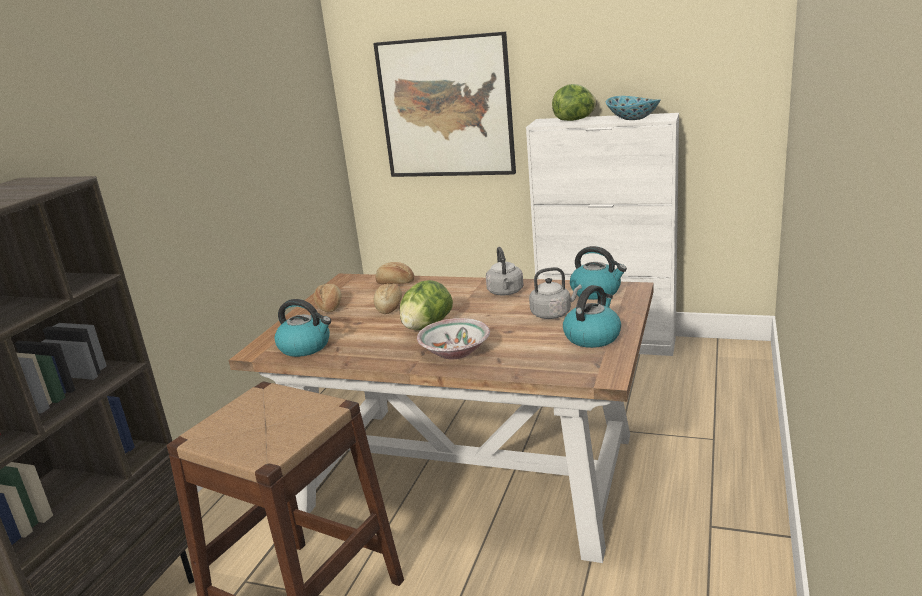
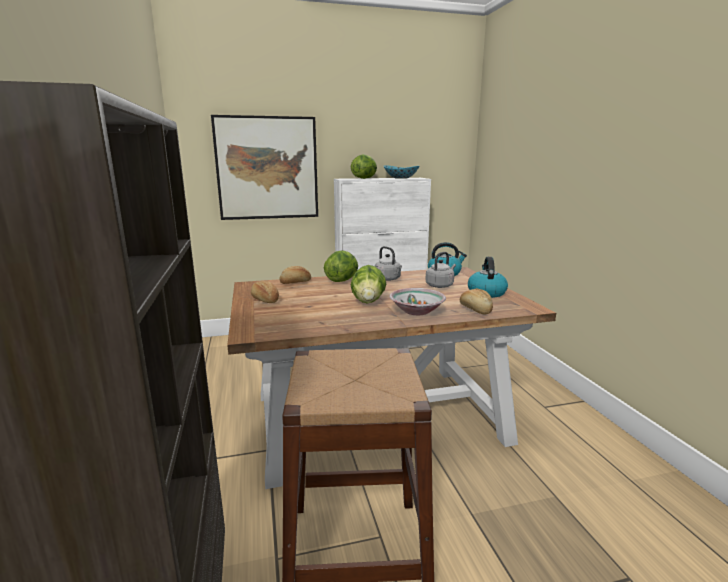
camera: 35 degrees left, 5 degrees down
kettle [274,299,331,357] -> none
bread [374,283,402,314] -> bread moved to [460,288,493,314]
none -> lettuce [324,251,358,282]

